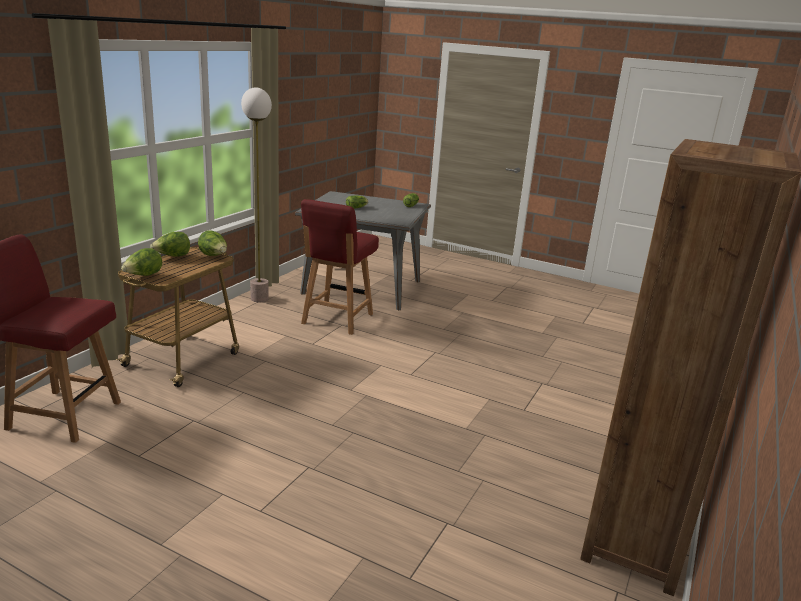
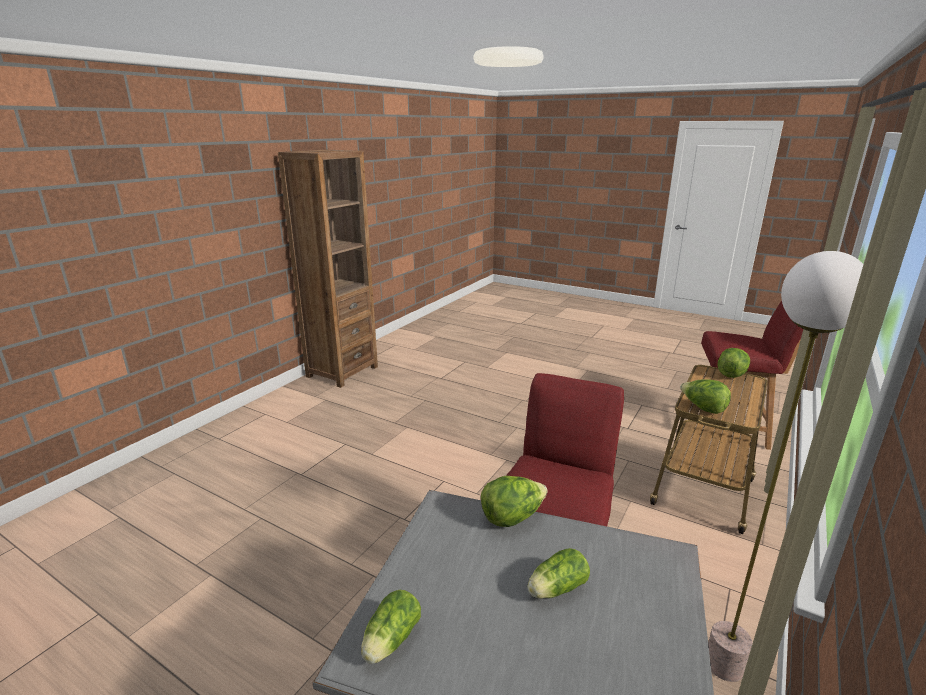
camera: 175 degrees left, 0 degrees up
lettuce [150,232,190,257] -> lettuce moved to [481,476,548,527]

